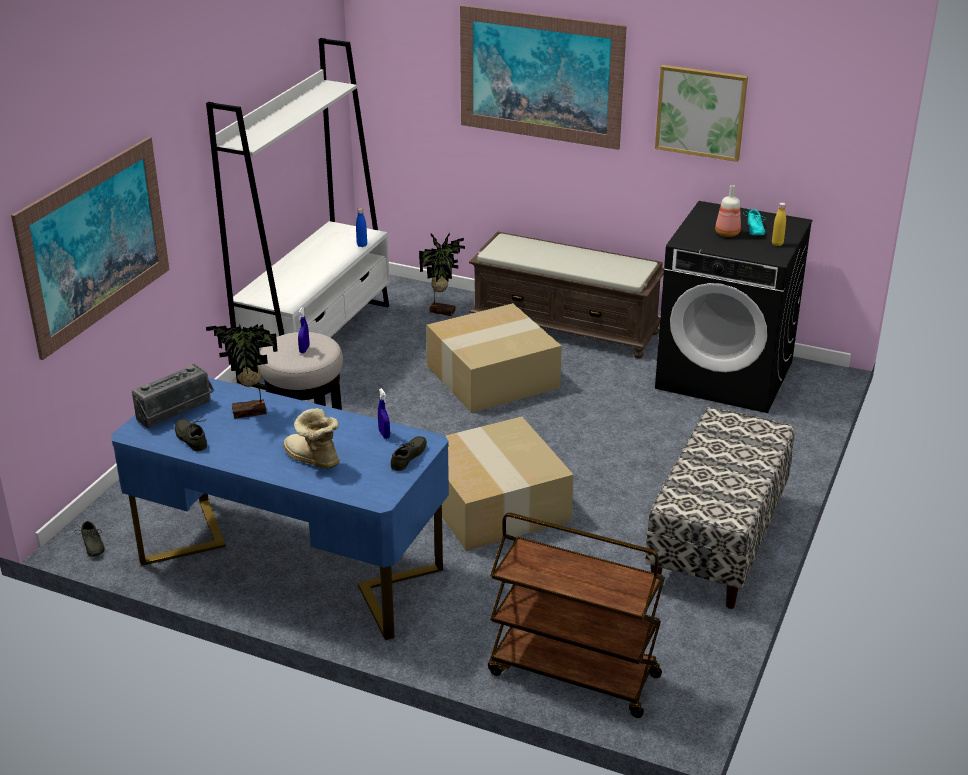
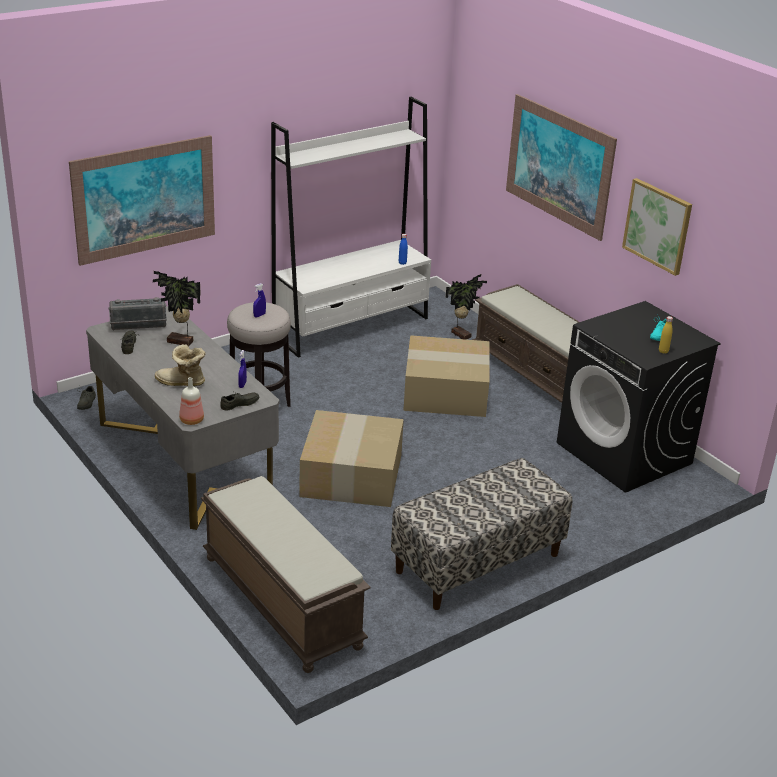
camera: 30 degrees right, 0 degrees up
blue desk [111,378,449,640] -> grey desk [86,306,280,530]
boot [283,408,340,469] -> boot turned 60 degrees counterclockwise [155,344,206,386]
brown cart [488,513,665,718] -> brown bench [201,476,371,673]
bottle [715,185,741,237] -> bottle moved to [179,377,204,425]

